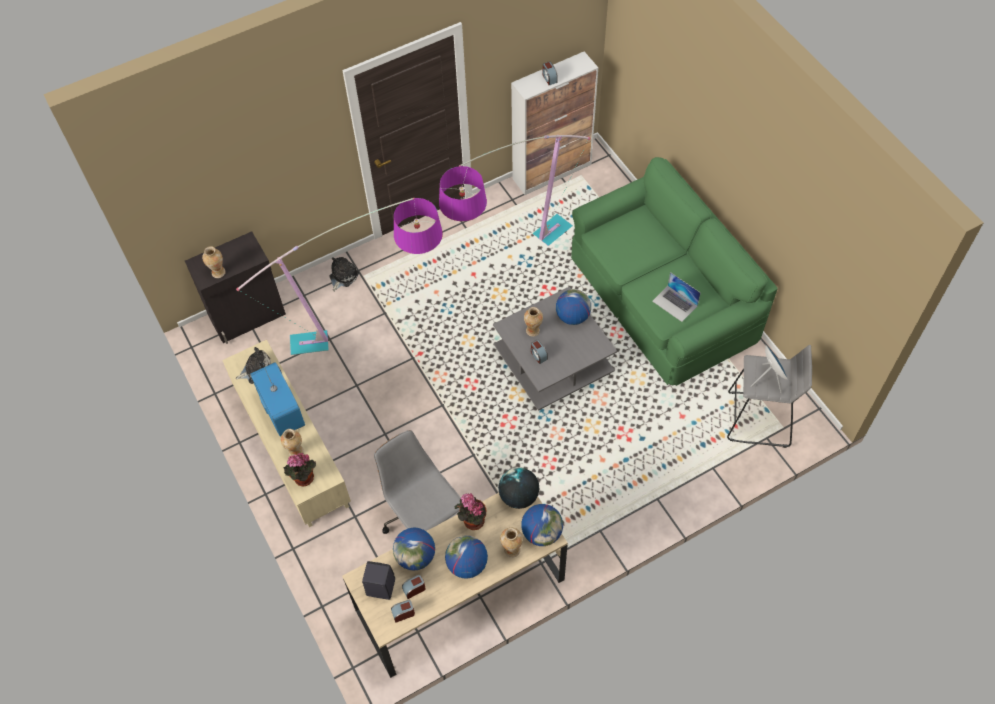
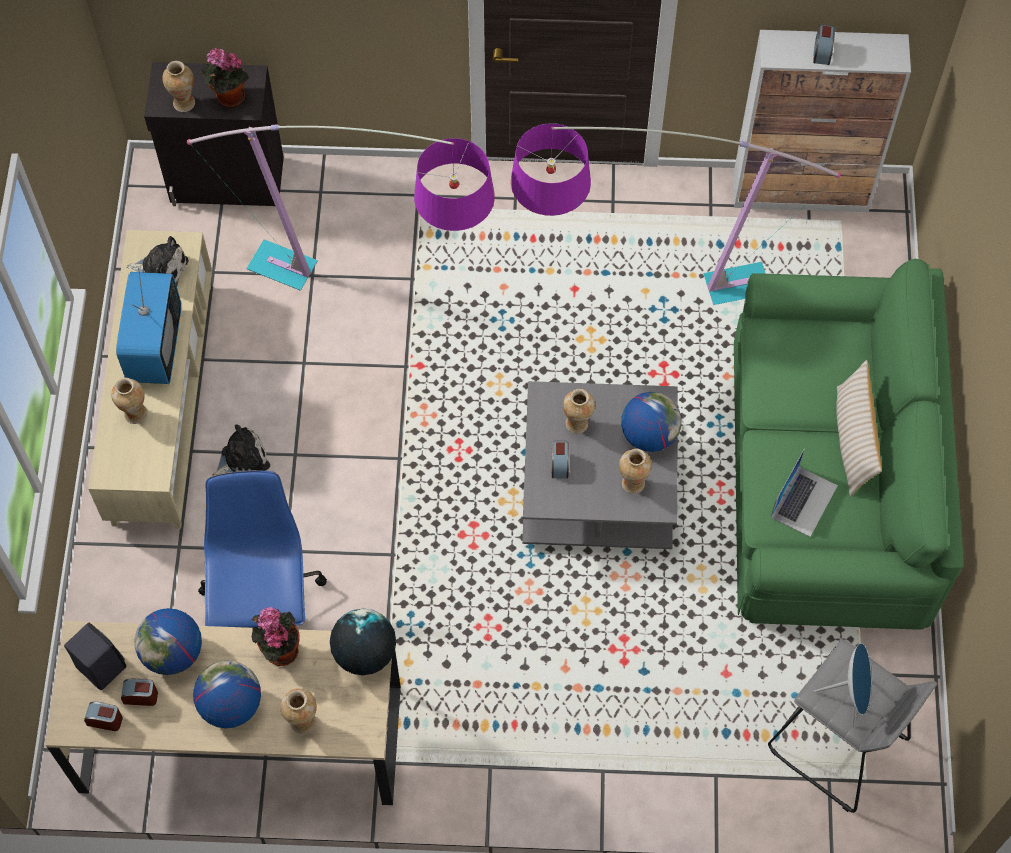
camera: 30 degrees right, 5 degrees up
potted plant [283,453,316,487] -> potted plant moved to [202,48,249,107]
plush toy [329,257,359,292] -> plush toy moved to [212,424,270,476]
grey office chair [374,430,461,534] -> blue office chair [198,470,327,628]
globe [521,504,563,546] -> none
laptop [652,272,701,322] -> laptop turned 135 degrees counterclockwise [771,450,838,537]
none -> vase [619,449,652,494]
none -> beige pillow [836,360,882,496]

